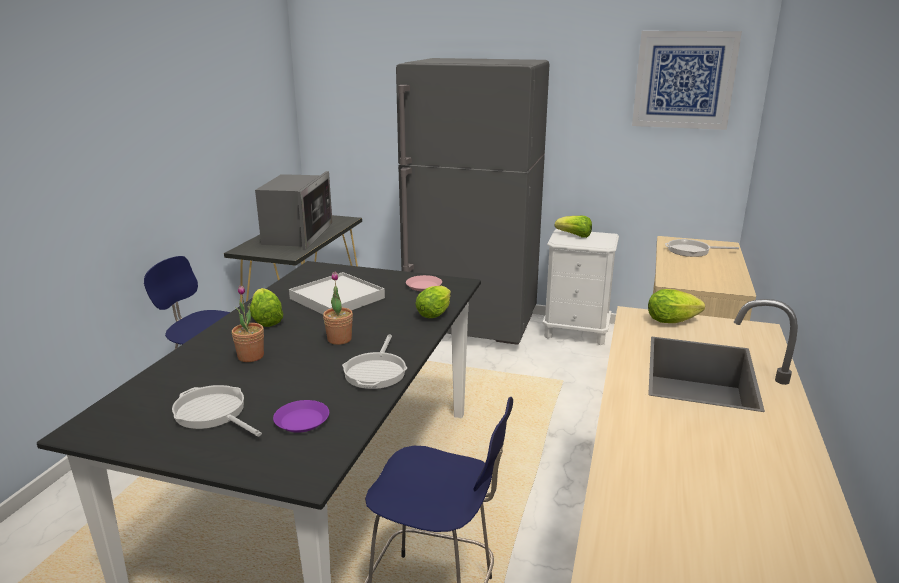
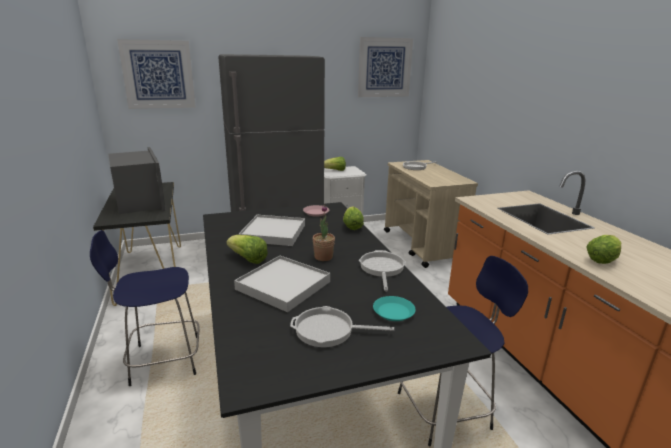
camera: 35 degrees left, 0 degrees up
potted plant [232,285,264,362] -> white tray [234,256,330,312]
purple plate [273,400,329,433] -> turquoise plate [373,296,416,321]
frying pan [342,334,407,389] -> frying pan turned 150 degrees counterclockwise [359,250,406,291]
lettuce [648,289,705,323] -> lettuce moved to [586,235,621,264]
none -> picture [117,39,196,109]

